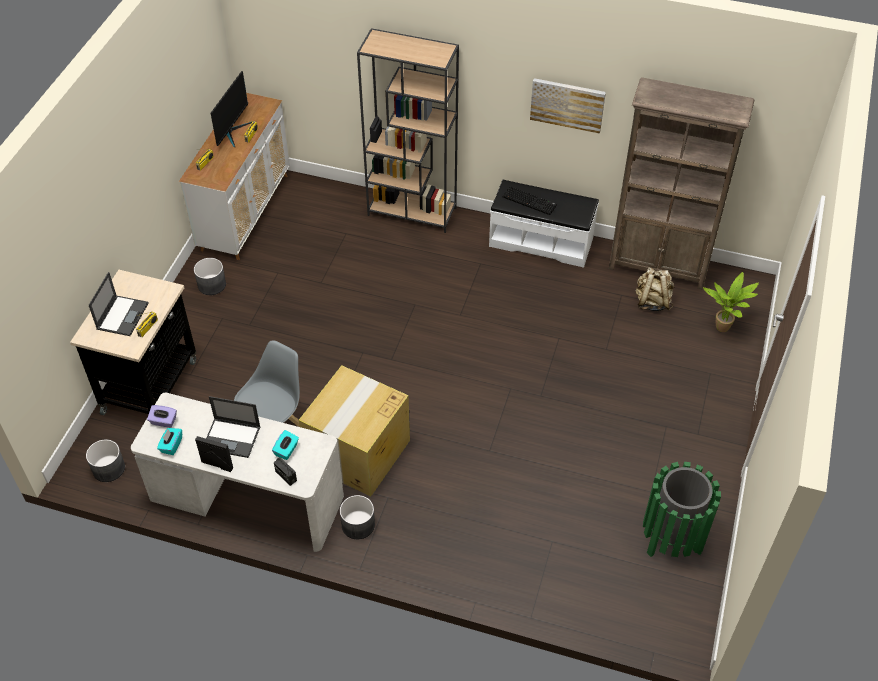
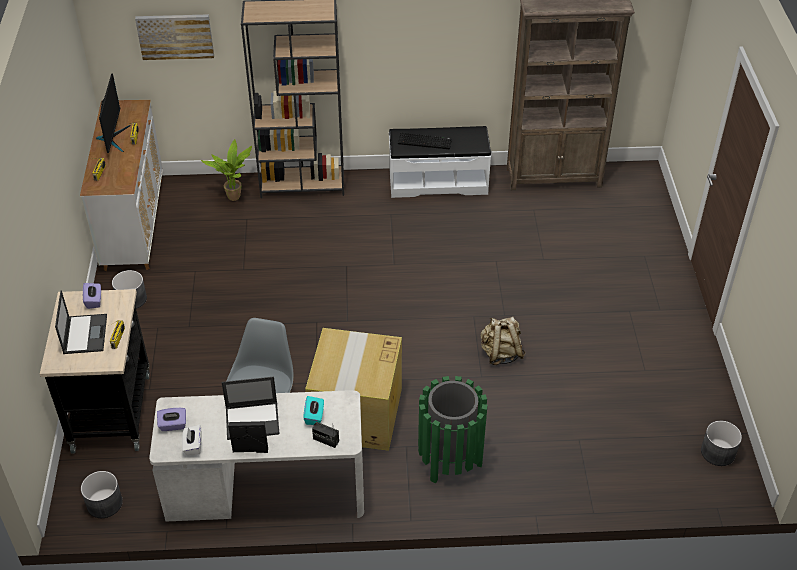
camera: 20 degrees left, 5 degrees down
turquoise tissue box [157,428,182,455] -> white tissue box [182,425,202,455]
grey planter [340,495,375,539] -> grey planter moved to [701,421,742,466]
picture [530,78,606,134] -> picture moved to [135,14,214,60]
beige backpack [635,267,674,311] -> beige backpack moved to [481,317,526,365]
green trash can [643,462,721,557] -> green trash can moved to [418,376,487,484]
potted plant [703,272,759,332] -> potted plant moved to [201,139,252,201]
none -> purple tissue box [83,283,101,309]

